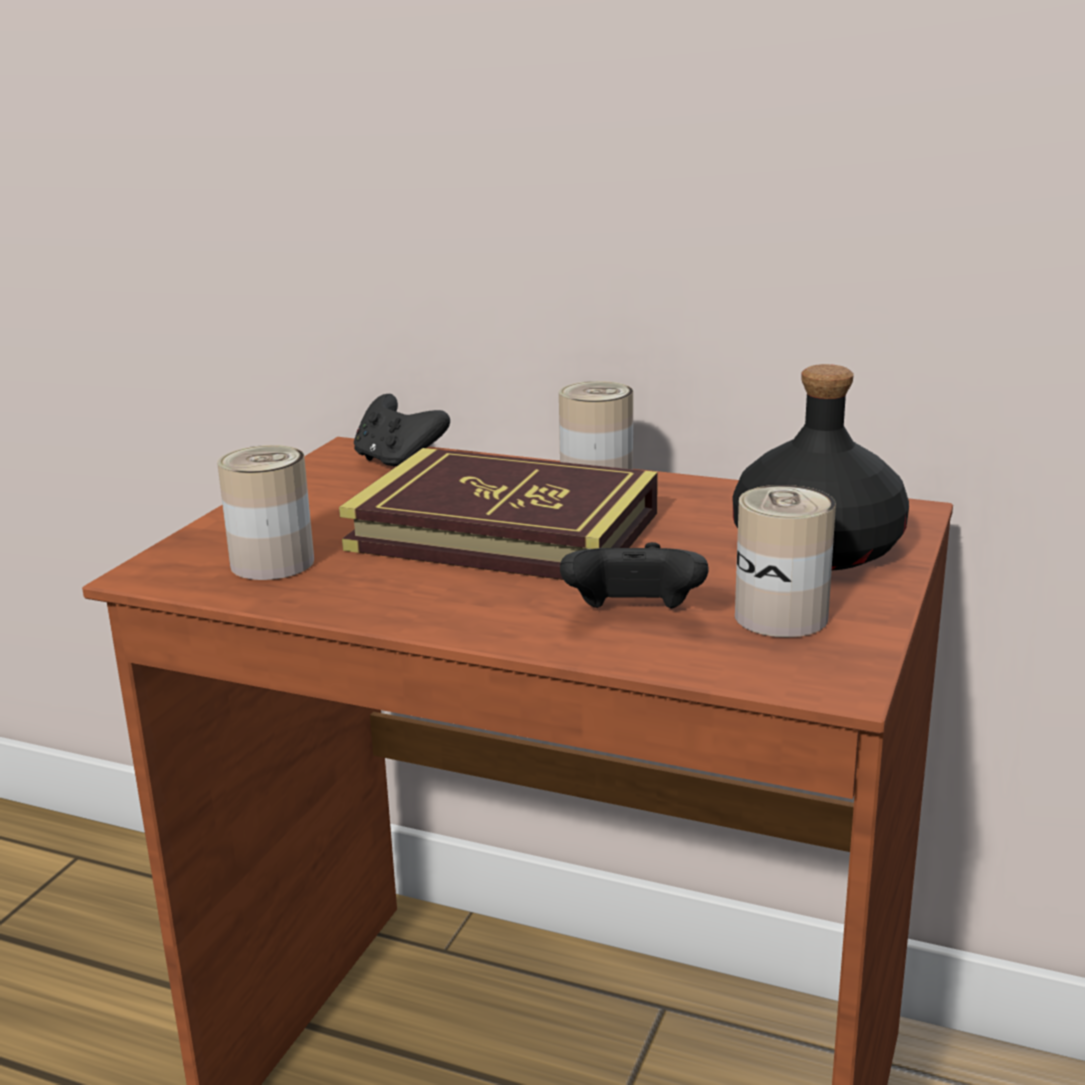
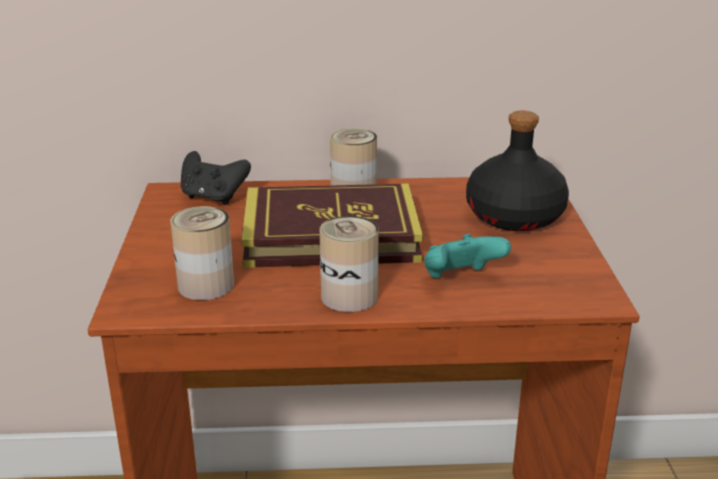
camera: 25 degrees left, 5 degrees up
black game controller [560,542,708,609] -> turquoise game controller [424,234,511,278]
can [735,485,836,638] -> can moved to [320,216,379,312]

